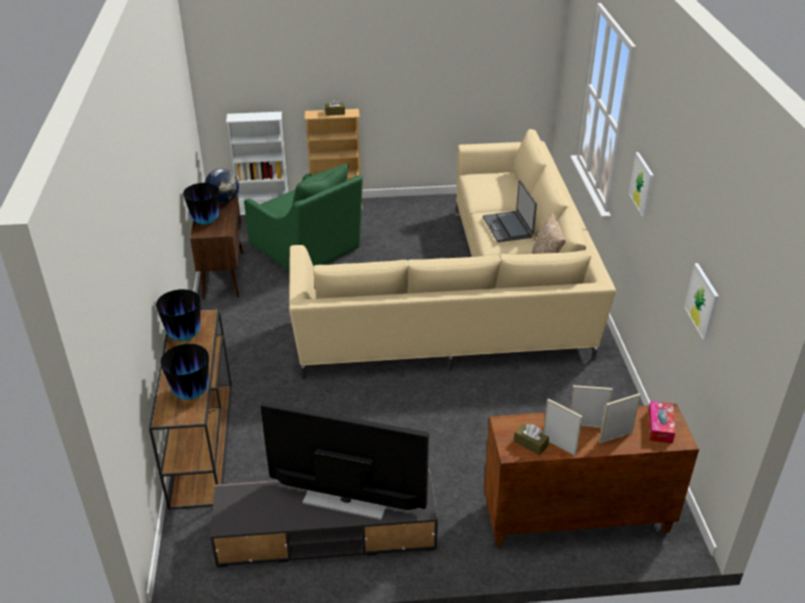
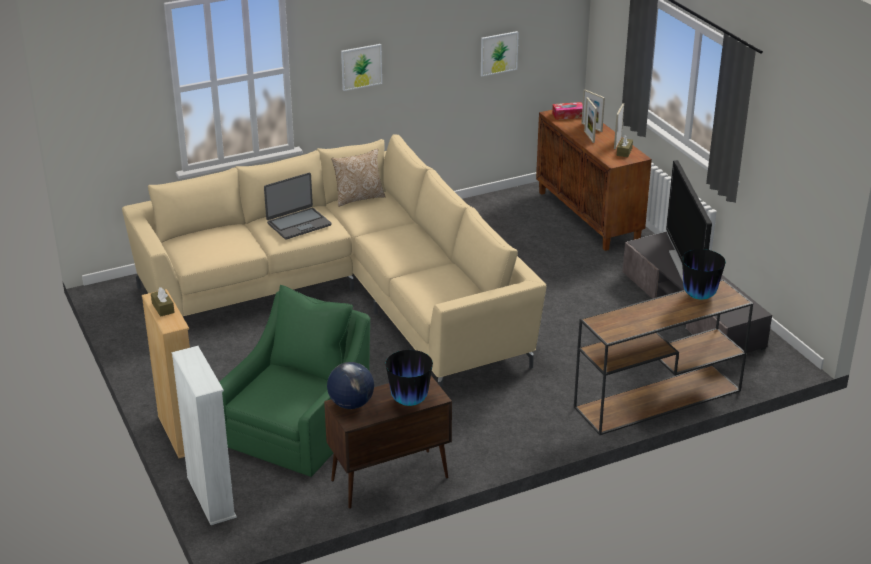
camera: 110 degrees left, 5 degrees down
vase [156,289,201,341] -> none

